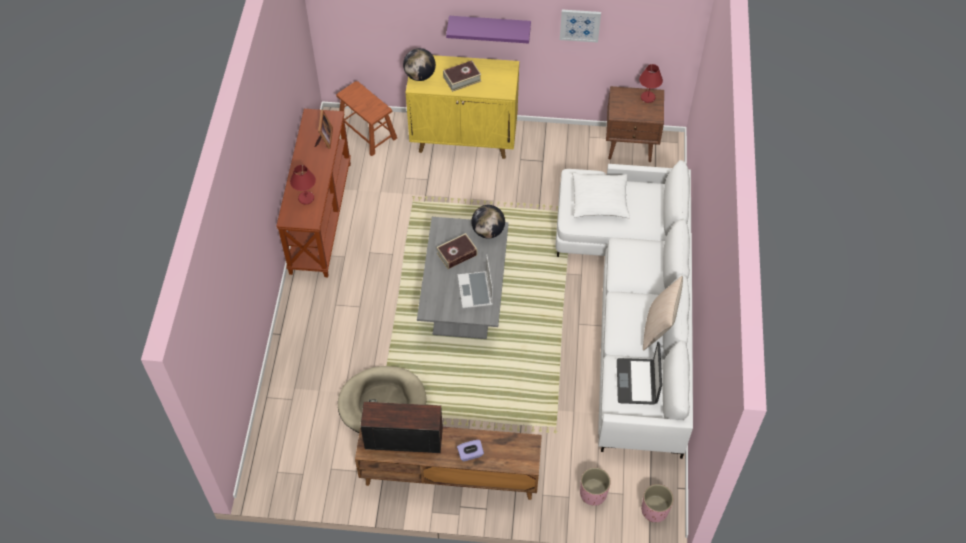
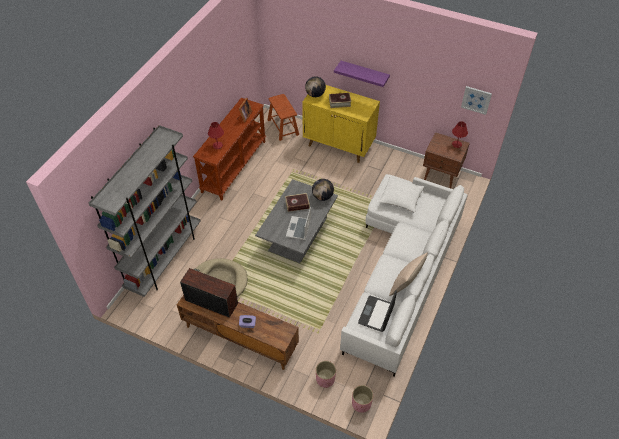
camera: 20 degrees right, 5 degrees down
picture [560,9,601,43] -> picture moved to [461,86,492,115]
none -> grey bookcase [89,125,201,297]

